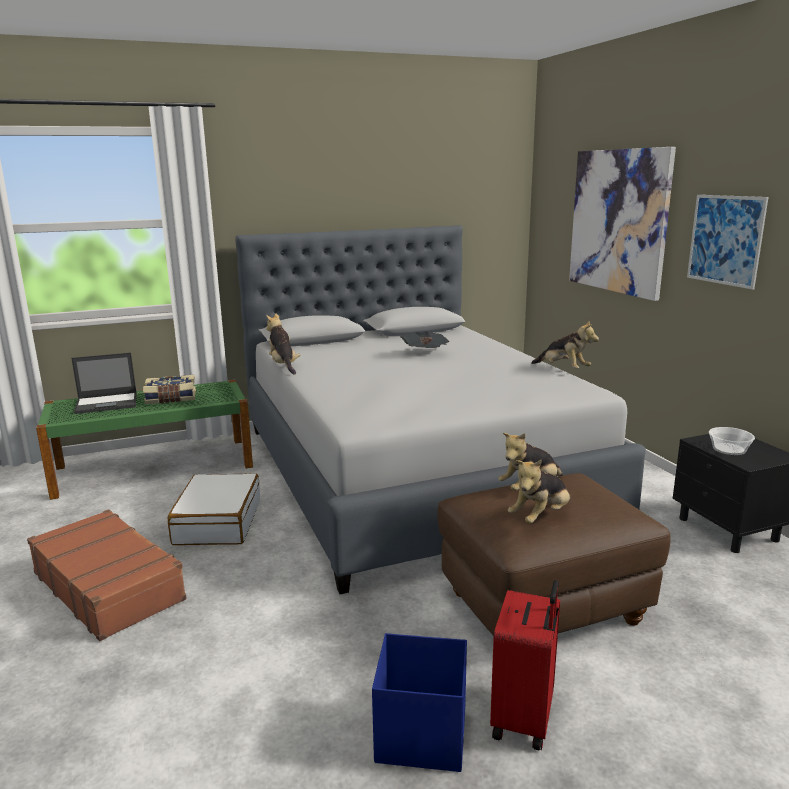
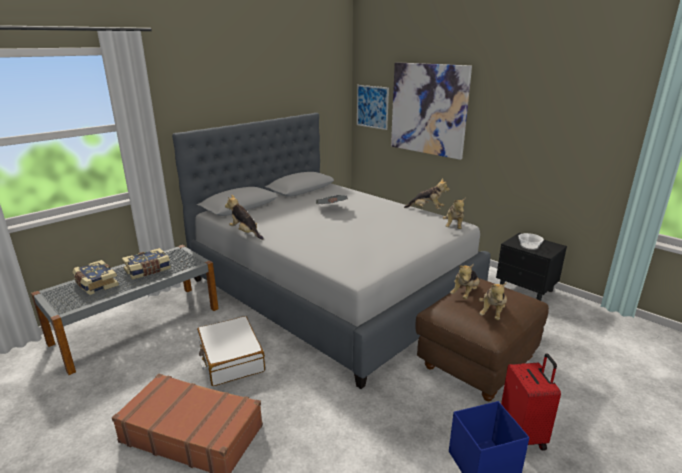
camera: 25 degrees left, 5 degrees up
green bench [36,380,253,500] -> grey bench [31,245,219,375]
laptop [71,353,137,414] -> book [72,260,119,295]
picture [687,195,768,290] -> picture moved to [357,85,389,130]
none -> plush toy [442,197,466,229]

